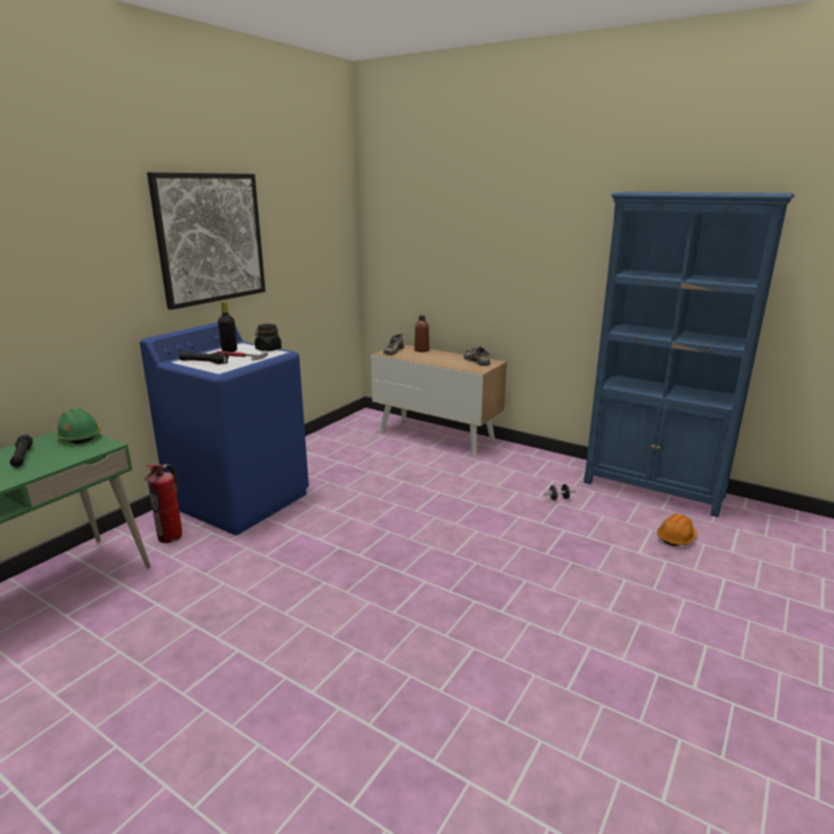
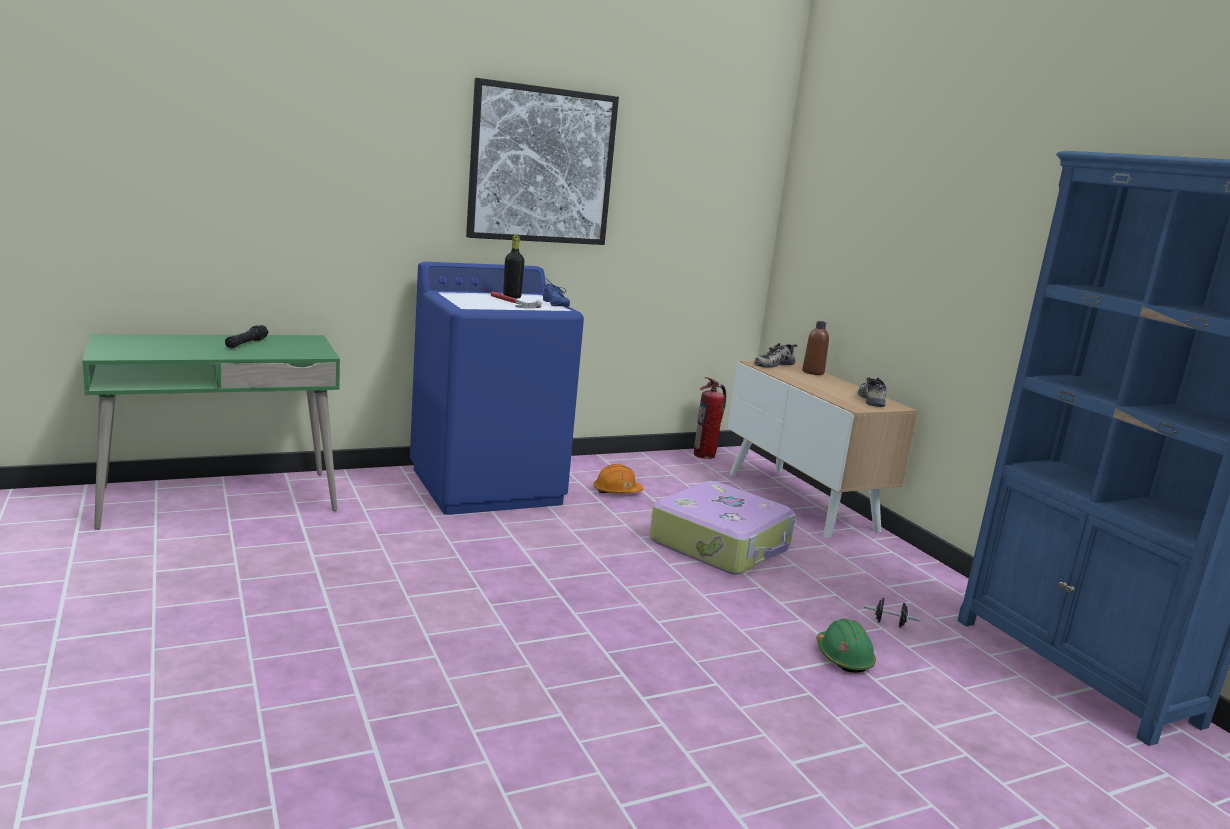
camera: 30 degrees right, 5 degrees down
green hard hat [56,409,101,444] -> green hard hat moved to [816,619,876,673]
fire extinguisher [144,463,182,543] -> fire extinguisher moved to [694,377,726,459]
black flashlight [179,352,229,364] -> none
black jar [255,324,282,351] -> blue shoe [541,278,570,306]
orange hard hat [657,514,697,547] -> orange hard hat moved to [593,464,643,493]
none -> suitcase [649,481,796,575]

